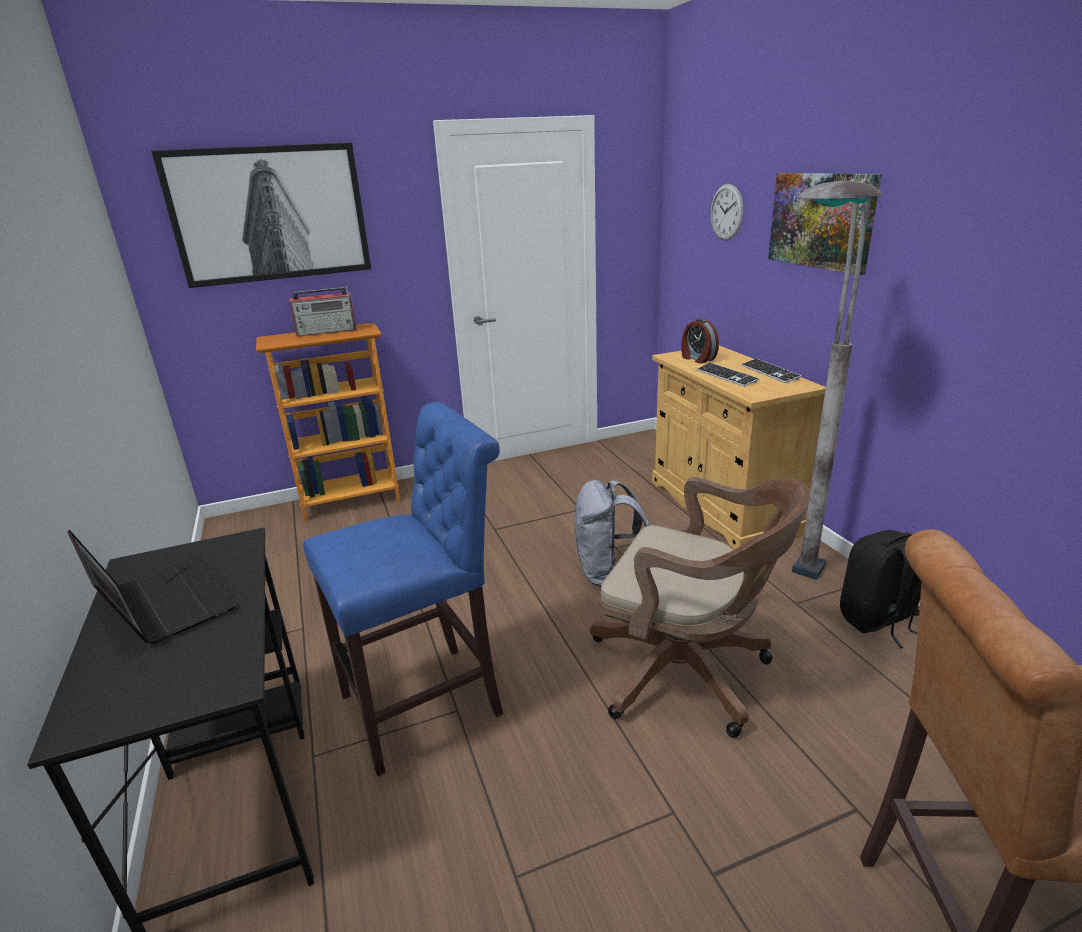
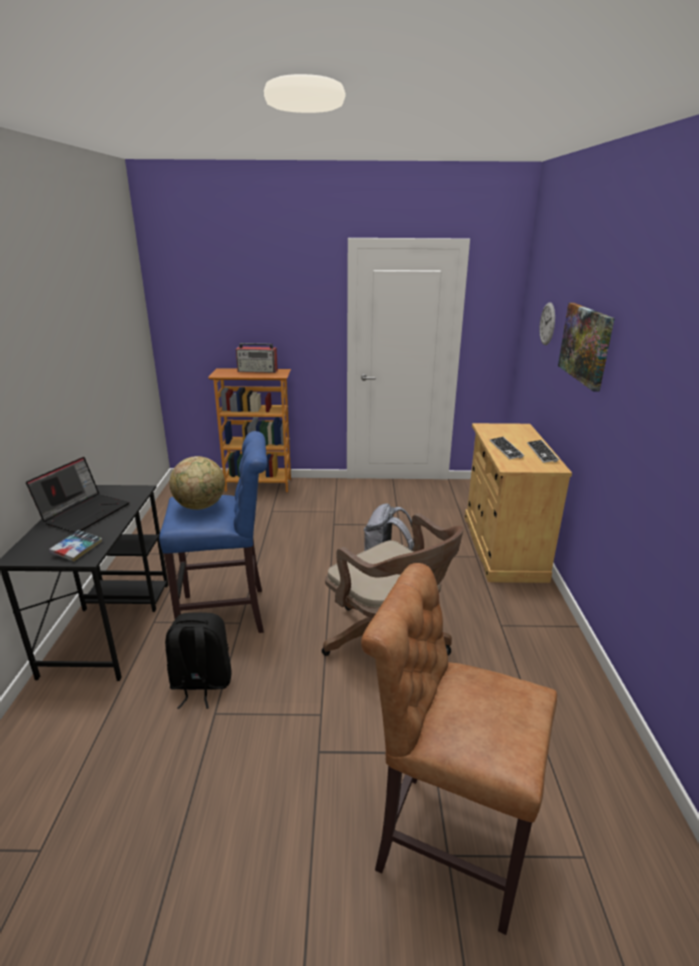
camera: 20 degrees right, 0 degrees up
laptop [67,530,238,644] -> laptop turned 45 degrees clockwise [26,457,129,533]
picture [151,143,371,288] -> none
alarm clock [681,319,719,364] -> none
grey floor lamp [792,178,882,580] -> none
black backpack [840,530,922,648] -> black backpack moved to [165,613,231,709]
none -> book [49,530,102,562]
none -> globe [169,456,225,510]

